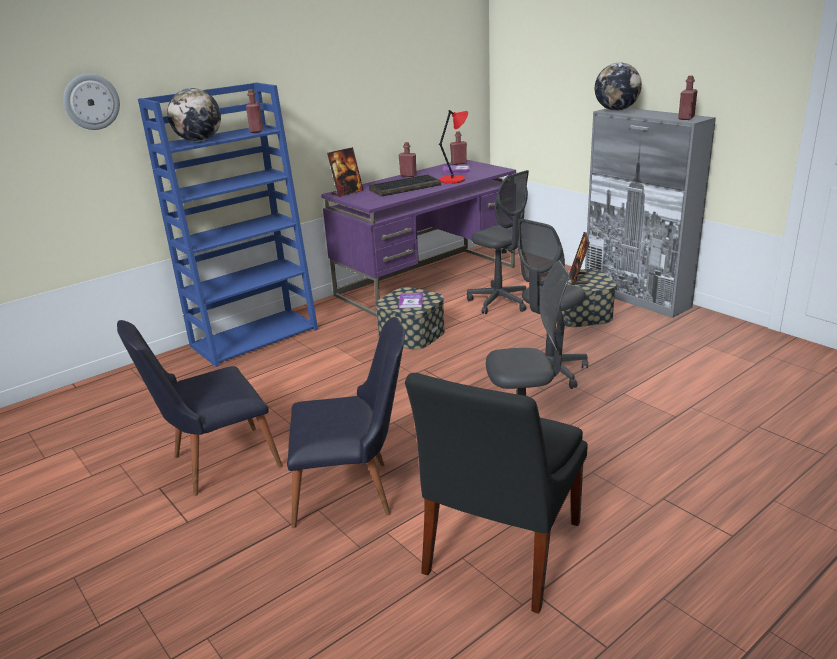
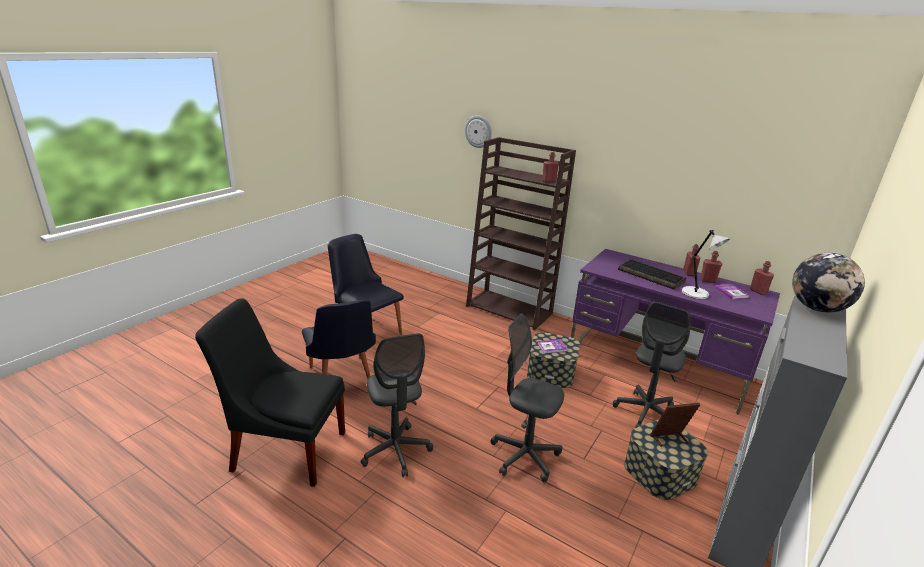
camera: 70 degrees right, 0 degrees up
blue bookcase [138,83,318,367] -> brown bookcase [466,137,576,330]
globe [167,88,221,142] -> none
picture frame [327,147,364,197] -> none
red table lamp [439,110,468,184] -> grey table lamp [682,230,730,299]
red bottle [678,76,697,120] -> red bottle moved to [700,251,722,283]

